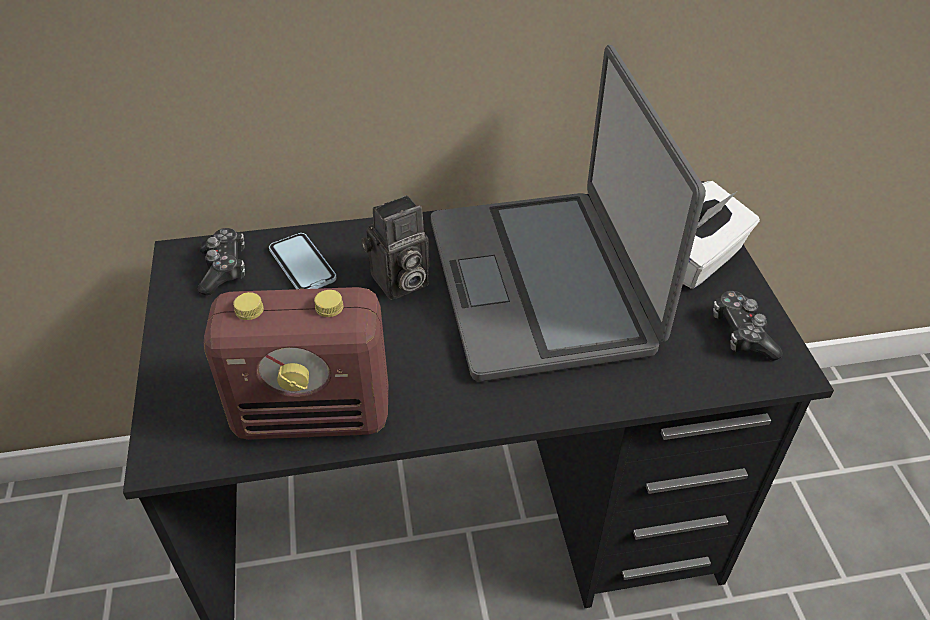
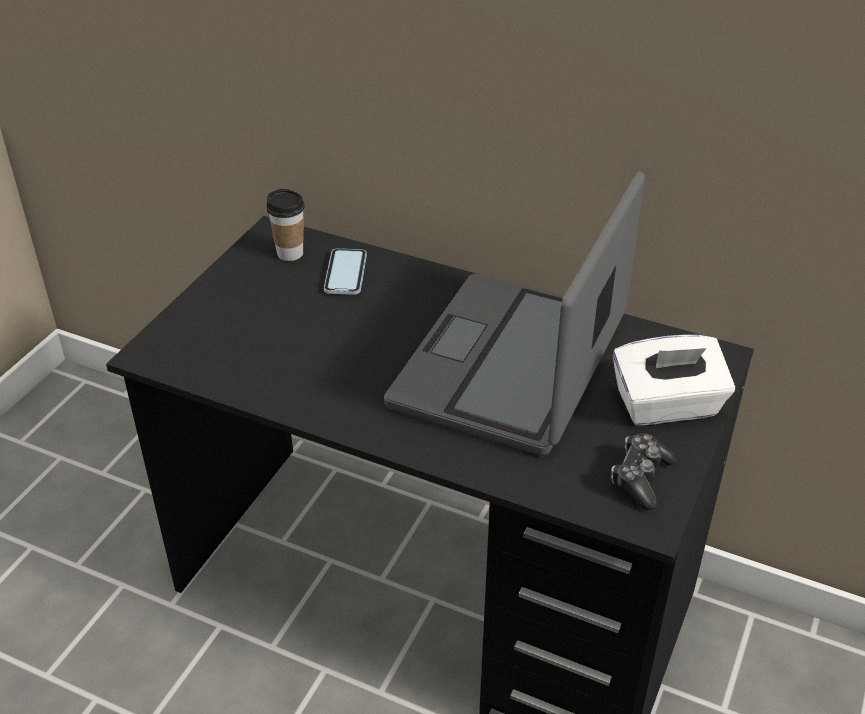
camera: 35 degrees right, 5 degrees down
game controller [198,228,245,295] -> cup [266,189,305,261]
radio [204,287,388,440] -> none
camera [361,195,429,300] -> none

